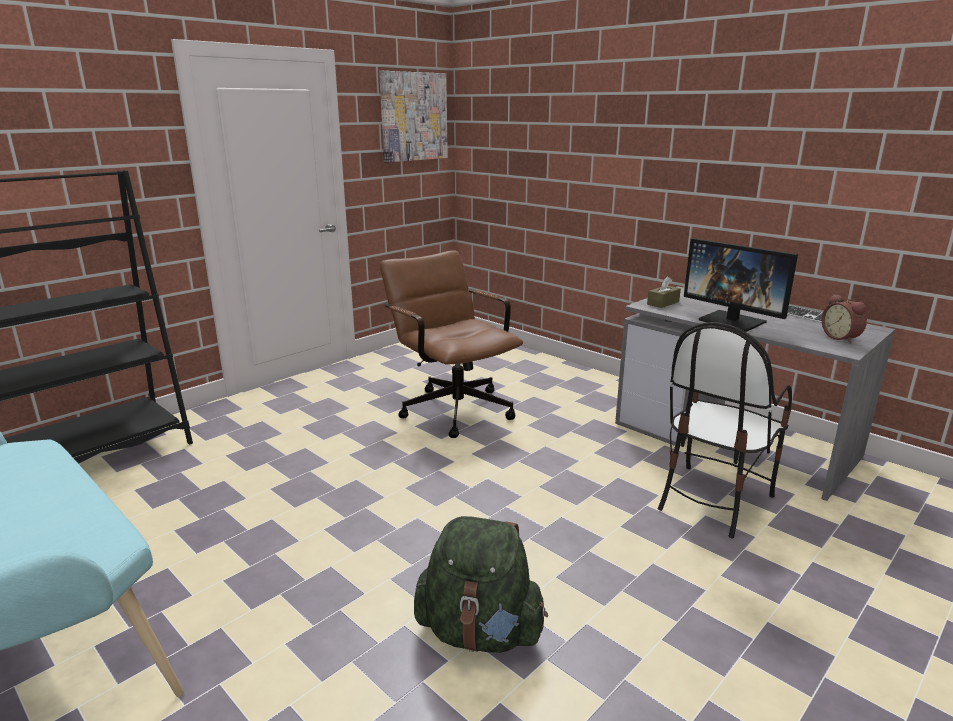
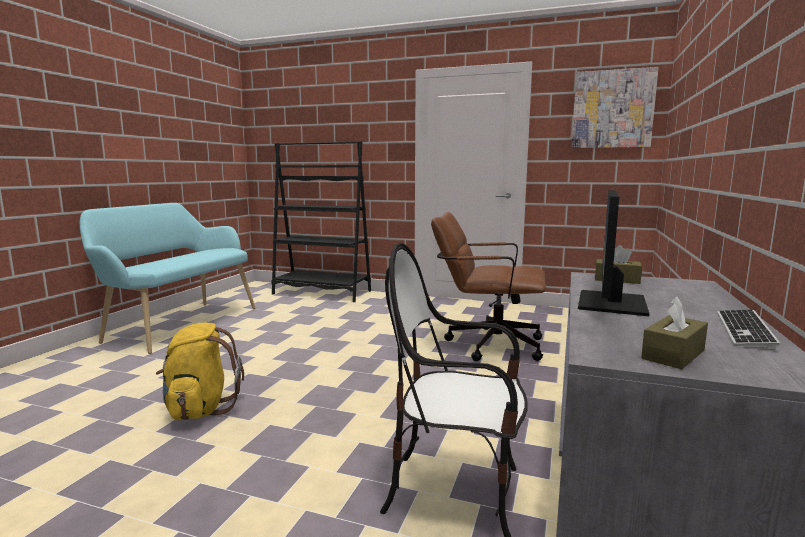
camera: 65 degrees right, 10 degrees down
brown office chair [380,250,523,438] -> brown office chair turned 105 degrees counterclockwise [431,212,546,361]
green backpack [414,516,548,653] -> yellow backpack [156,323,244,420]
alarm clock [822,294,867,343] -> brown tissue box [641,297,708,369]

